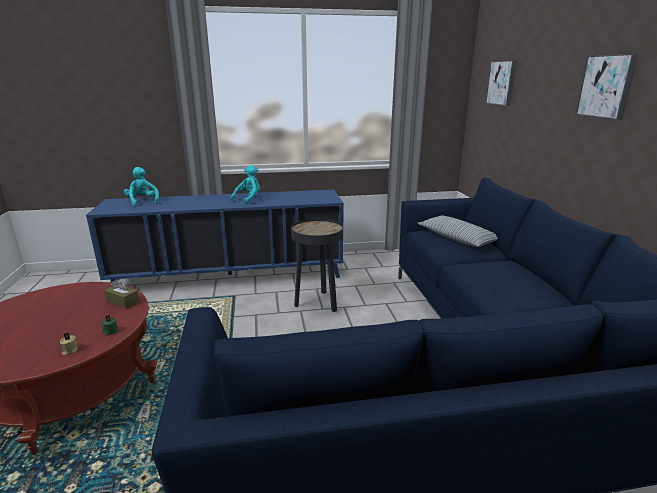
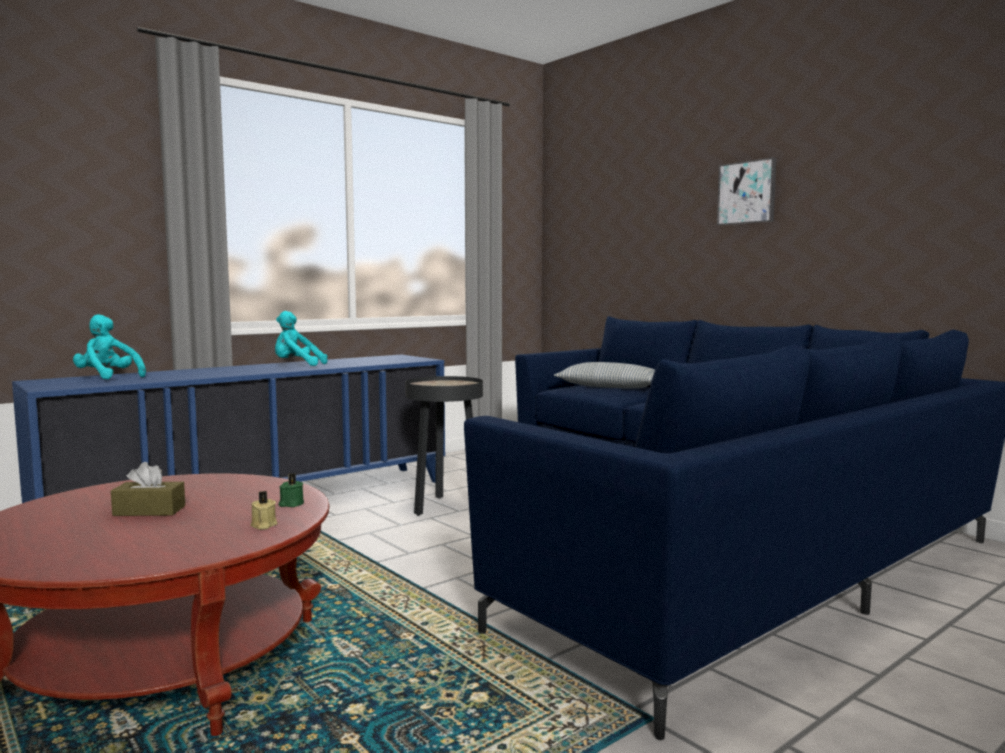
camera: 30 degrees left, 15 degrees down
brown tissue box [104,279,140,309] -> brown tissue box moved to [111,462,185,516]
turquoise plush toy [230,165,260,205] -> turquoise plush toy turned 90 degrees counterclockwise [275,311,328,366]
picture [485,60,517,106] -> none

